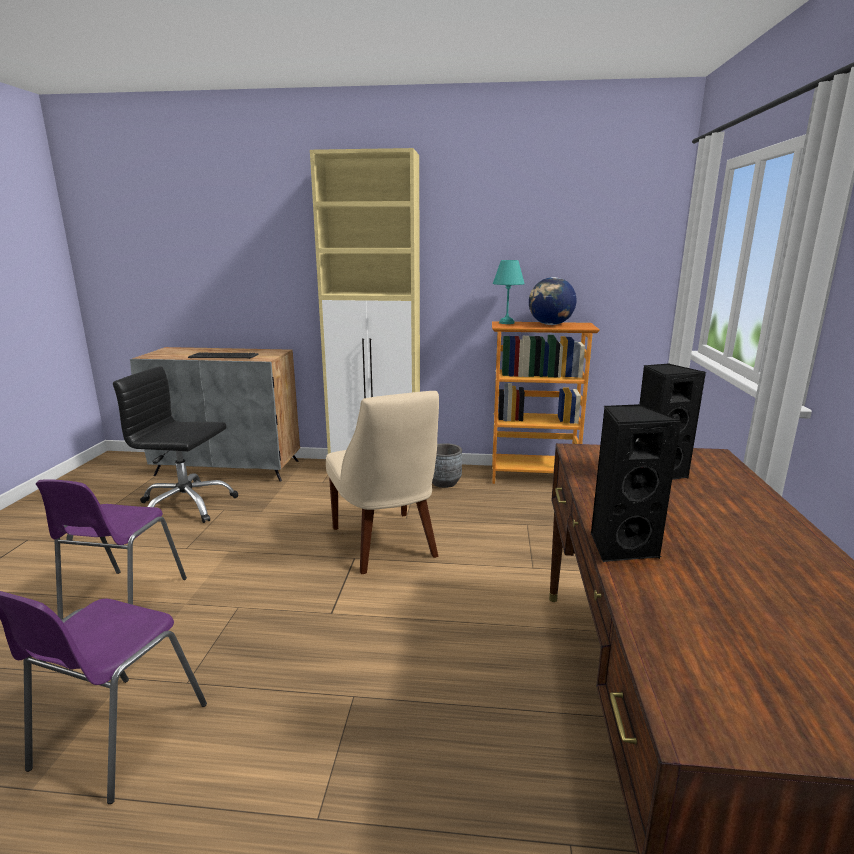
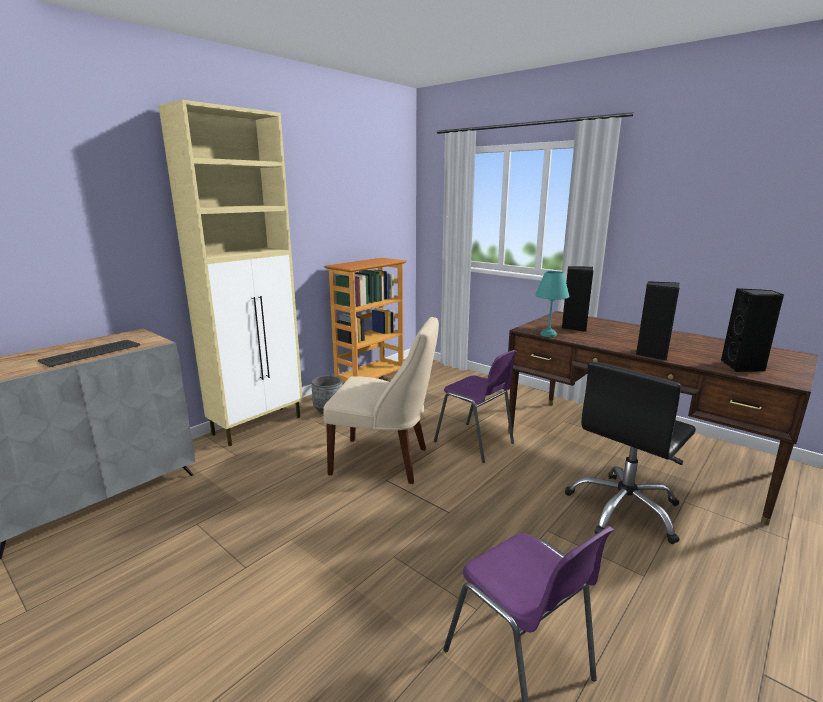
camera: 55 degrees left, 0 degrees up
purple chair [36,479,187,620] -> purple chair moved to [434,350,517,463]
black office chair [113,366,238,523] -> black office chair moved to [565,361,696,544]
turquoise table lamp [493,260,525,324] -> turquoise table lamp moved to [535,271,569,337]
globe [529,277,576,325] -> none
none -> black speaker [721,288,784,372]

